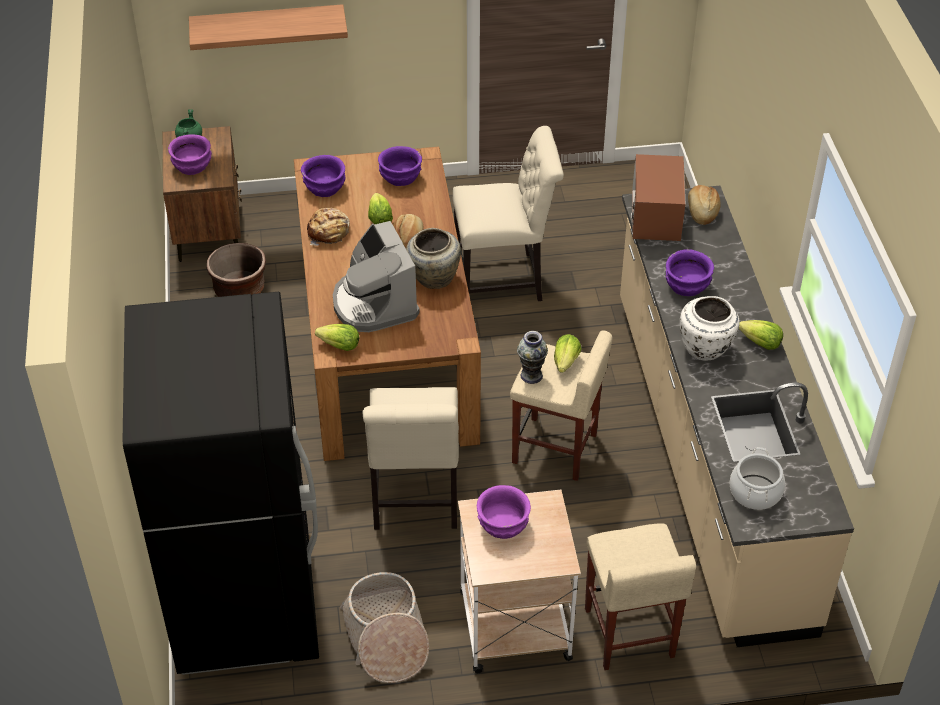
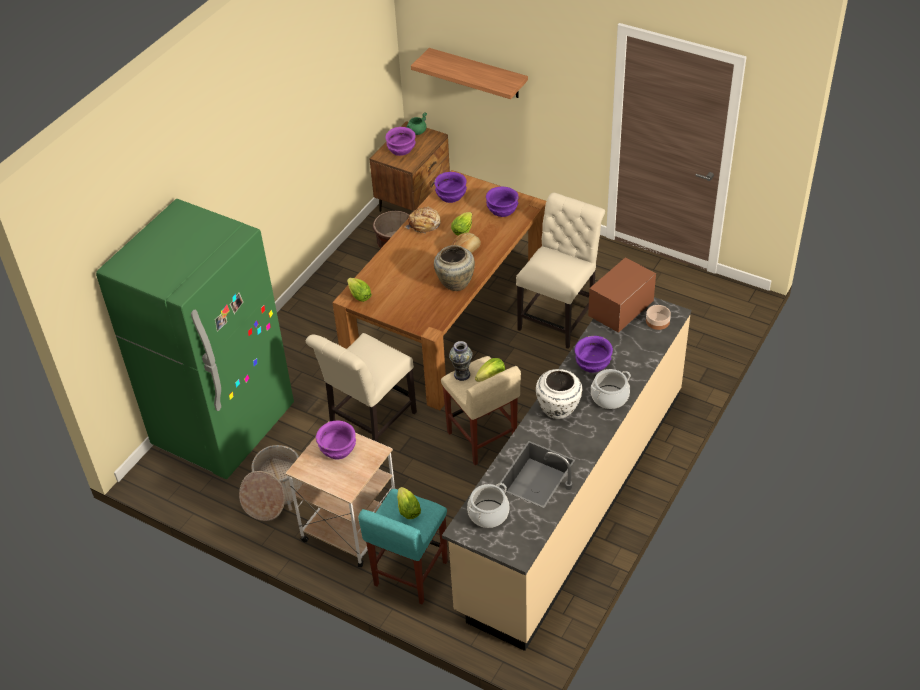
camera: 40 degrees right, 0 degrees up
black fridge [123,292,319,675] -> green fridge [96,199,294,479]
coffee machine [333,221,420,332] -> none
beige chair [452,126,564,301] -> beige chair turned 90 degrees counterclockwise [516,193,605,349]
beige stool [585,523,696,670] -> turquoise stool [358,489,448,605]
bread [688,185,721,225] -> bowl [646,305,671,330]
lettuce [739,320,783,350] -> lettuce moved to [397,487,421,519]
none -> cooking pot [591,369,631,409]

